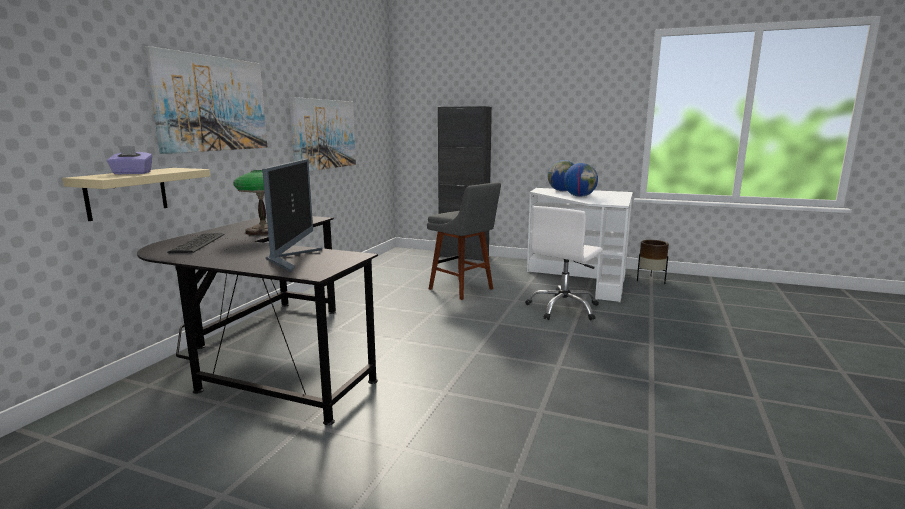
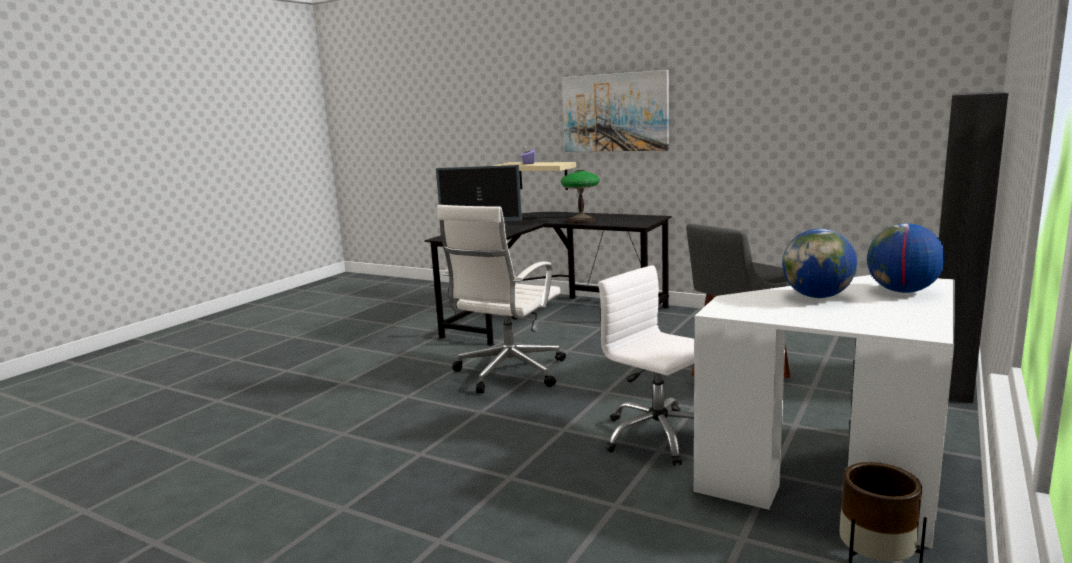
camera: 100 degrees right, 0 degrees up
picture [289,97,356,171] -> none
none -> white office chair [437,205,566,393]

